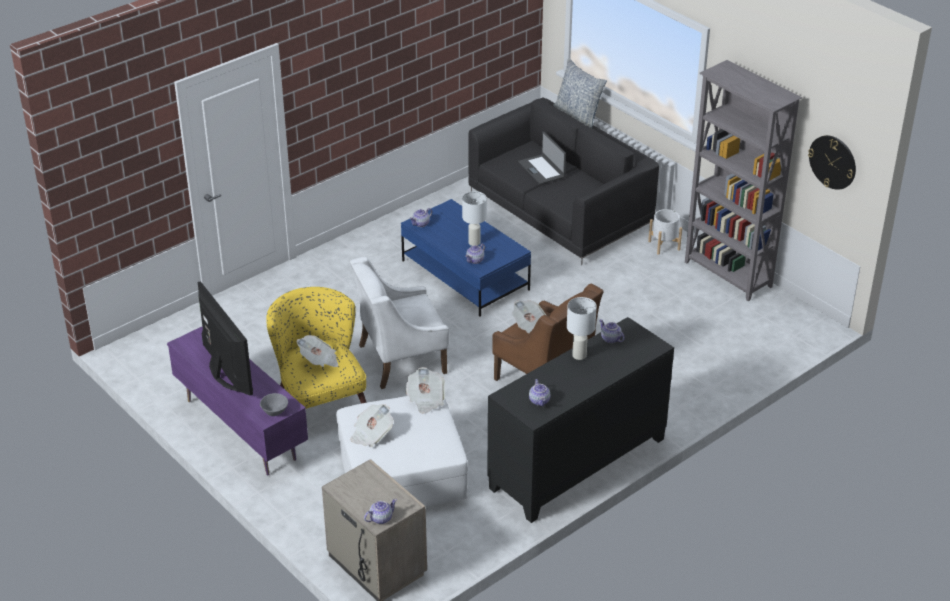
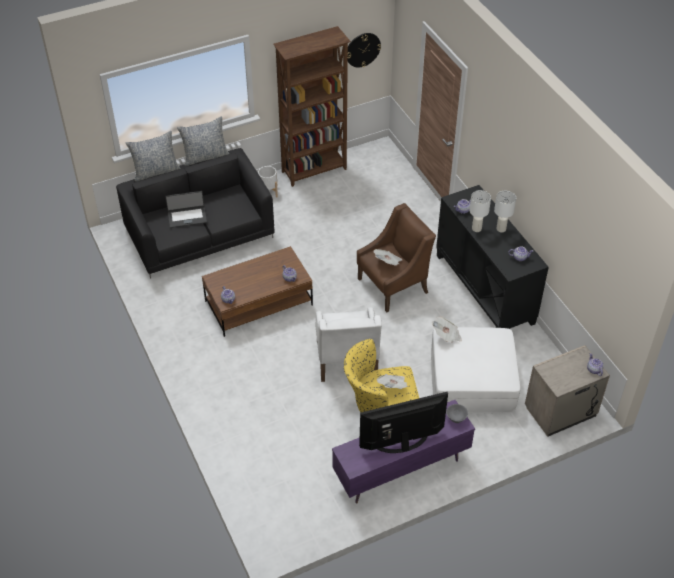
camera: 75 degrees left, 10 degrees up
newspaper [350,404,394,447] -> none
blue coffee table [401,199,531,317] -> brown coffee table [202,246,313,337]
white table lamp [462,191,487,246] -> white table lamp moved to [494,191,516,232]
grey bookcase [685,60,802,301] -> brown bookcase [273,26,351,187]
none -> pillow [177,117,229,166]

